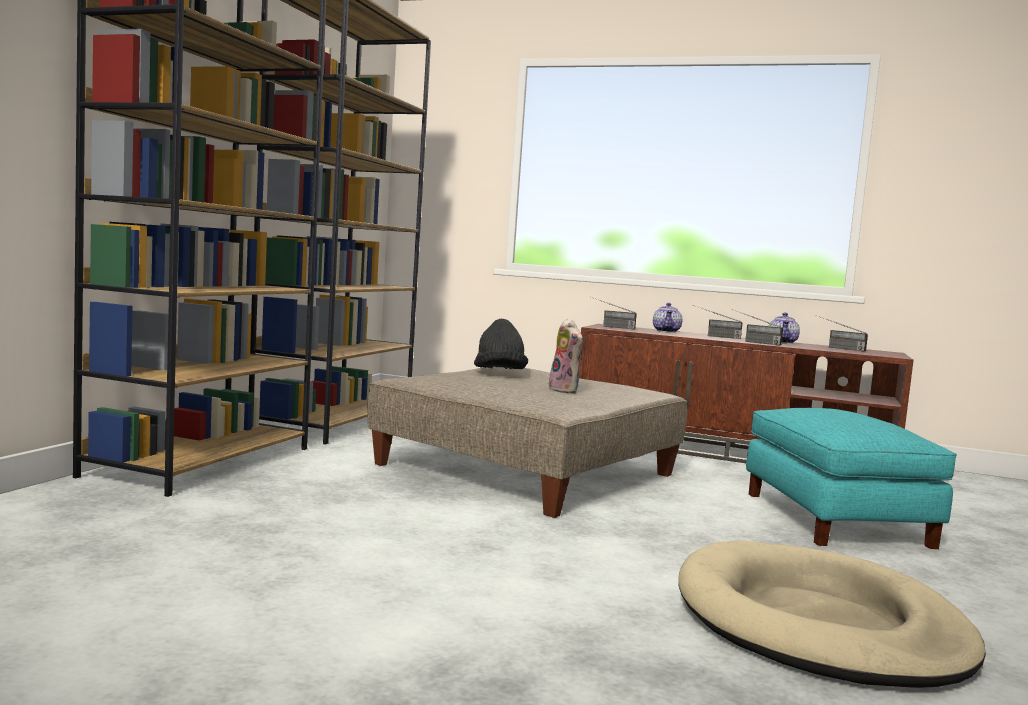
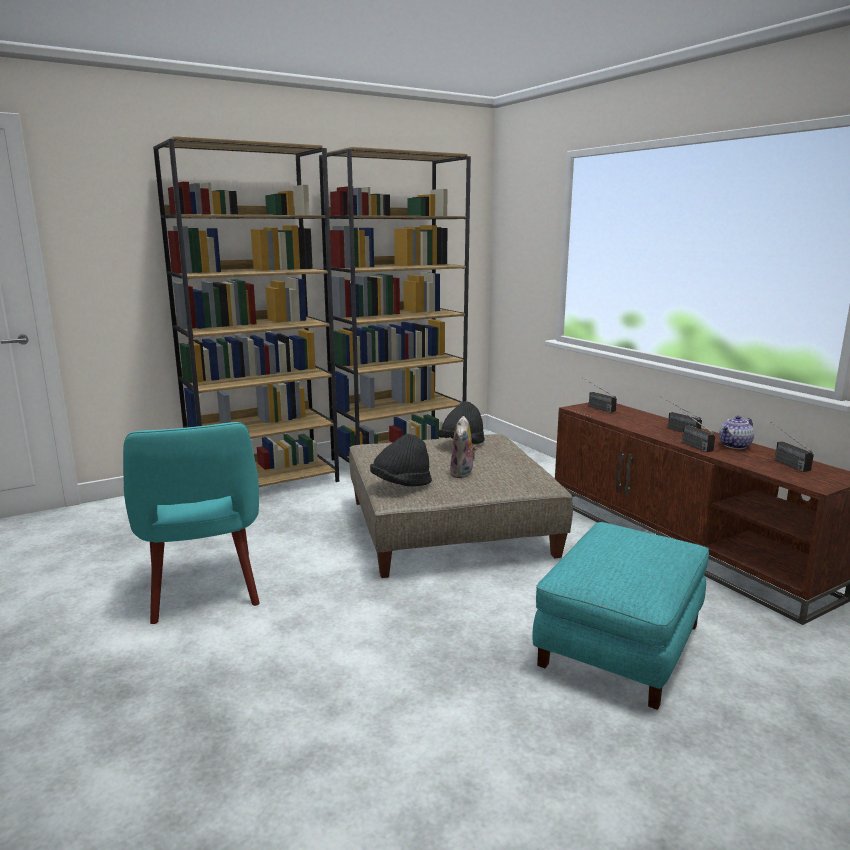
camera: 40 degrees right, 10 degrees up
teapot [653,303,682,333] -> none
beige dog bed [679,540,986,688] -> none
none -> turquoise armchair [123,422,260,624]
none -> black hat [370,434,432,487]

